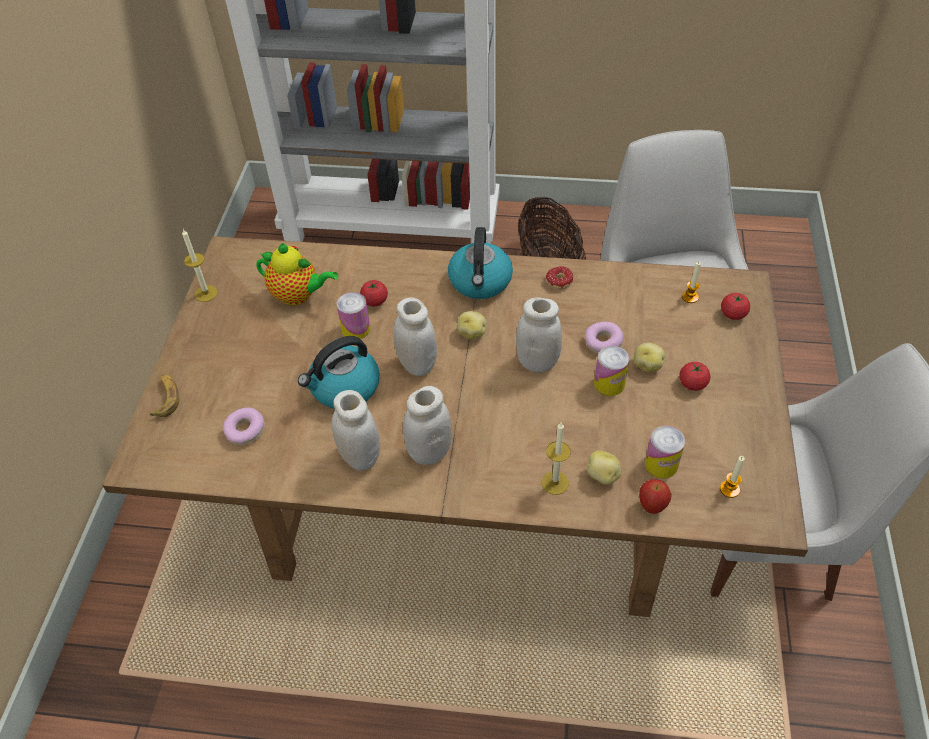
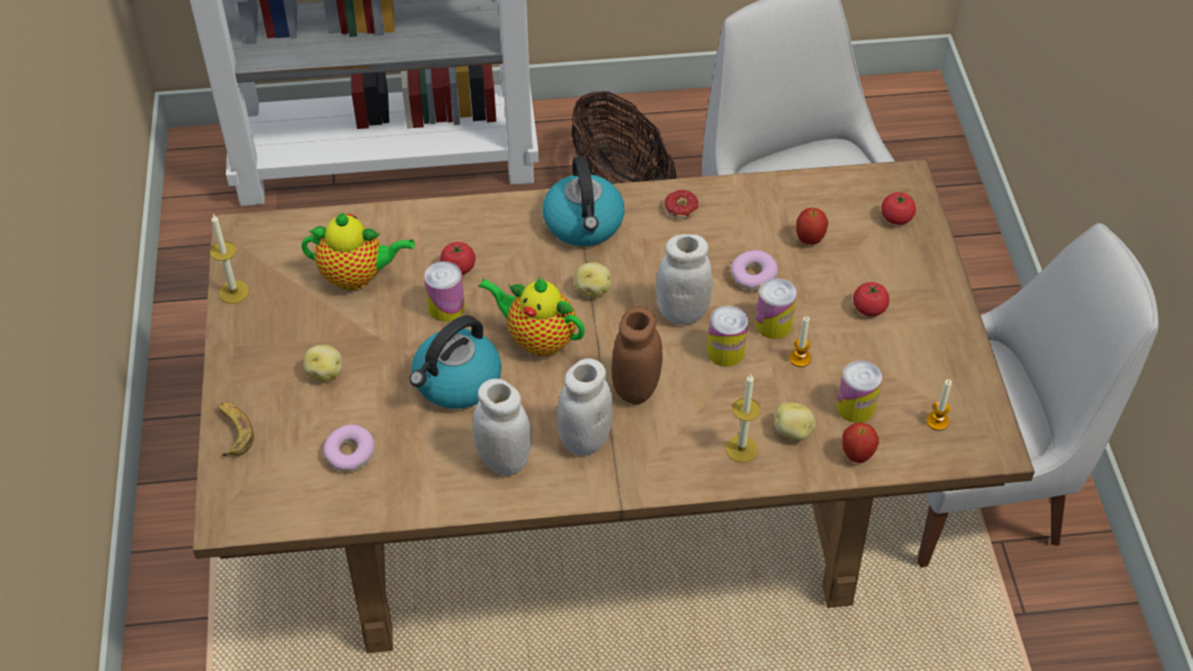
camera: 15 degrees left, 0 degrees up
white jar [393,297,437,376] -> teapot [478,277,585,356]
potato [634,343,665,373] -> potato moved to [303,345,342,382]
candle [682,262,701,303] -> candle moved to [789,316,811,367]
none -> brown jar [612,307,662,404]
none -> can [707,305,748,367]
none -> apple [796,208,828,245]

